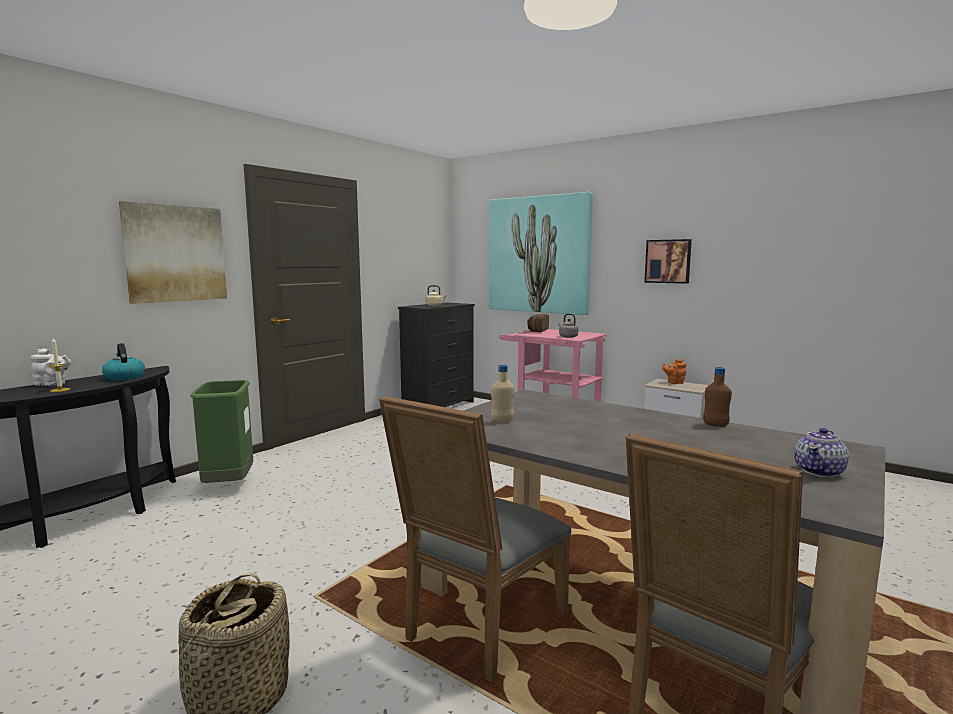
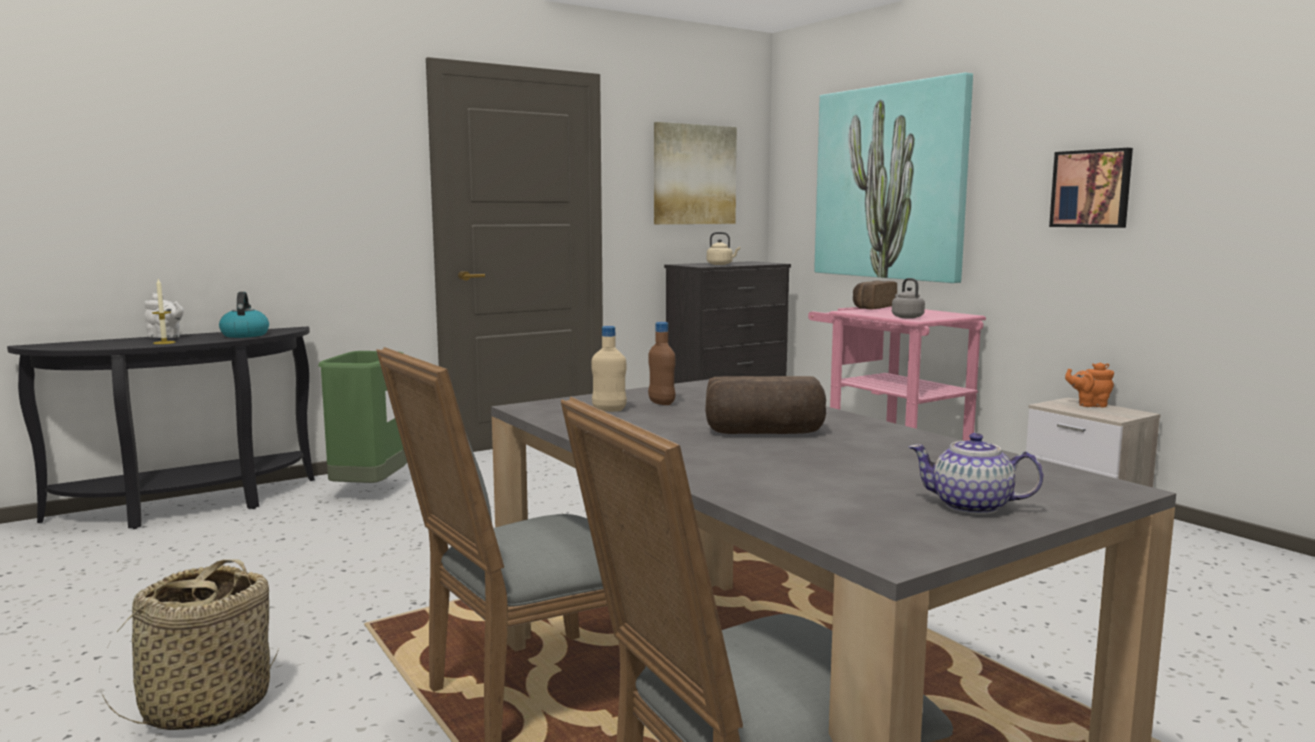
camera: 20 degrees right, 0 degrees up
picture [119,201,227,304] -> picture moved to [654,122,737,224]
brown bottle [703,367,732,427] -> brown bottle moved to [648,322,676,405]
teapot [794,428,849,477] -> teapot turned 45 degrees clockwise [908,433,1043,515]
none -> bread [705,376,826,434]

